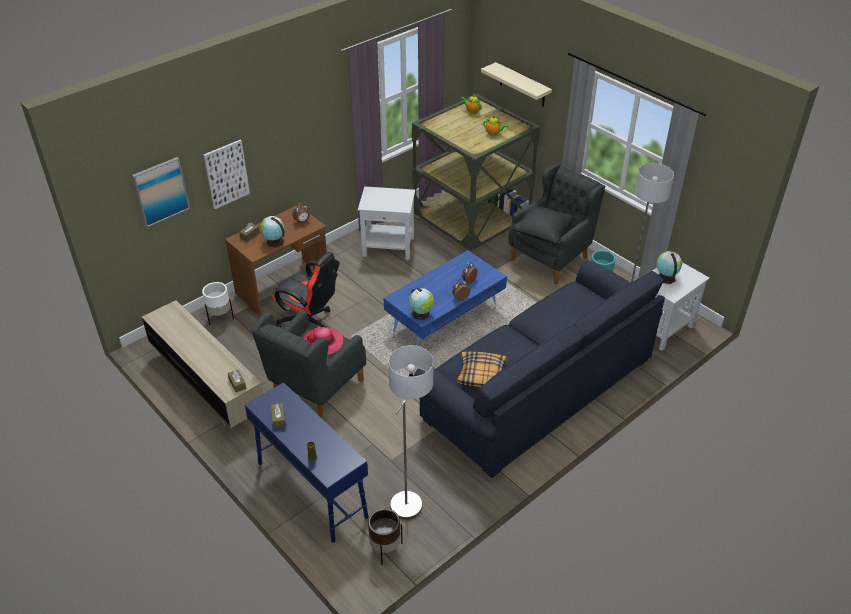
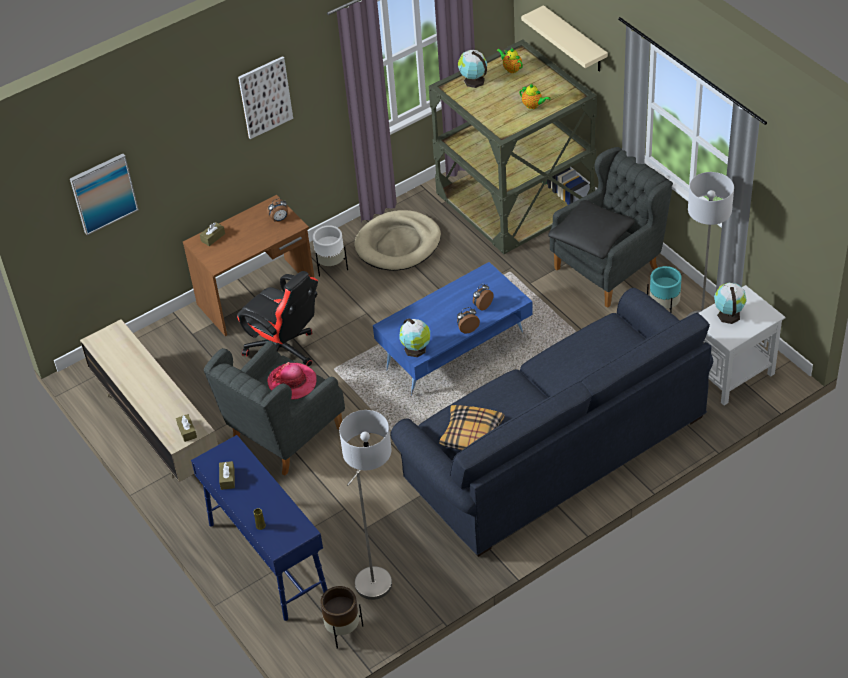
camera: 10 degrees right, 5 degrees up
white planter [202,282,234,325] -> white planter moved to [313,225,348,277]
picture [203,140,250,209] -> picture moved to [238,56,293,139]
globe [260,216,285,248] -> globe moved to [458,50,487,88]
white side table [358,186,415,260] -> beige dog bed [354,210,441,271]

